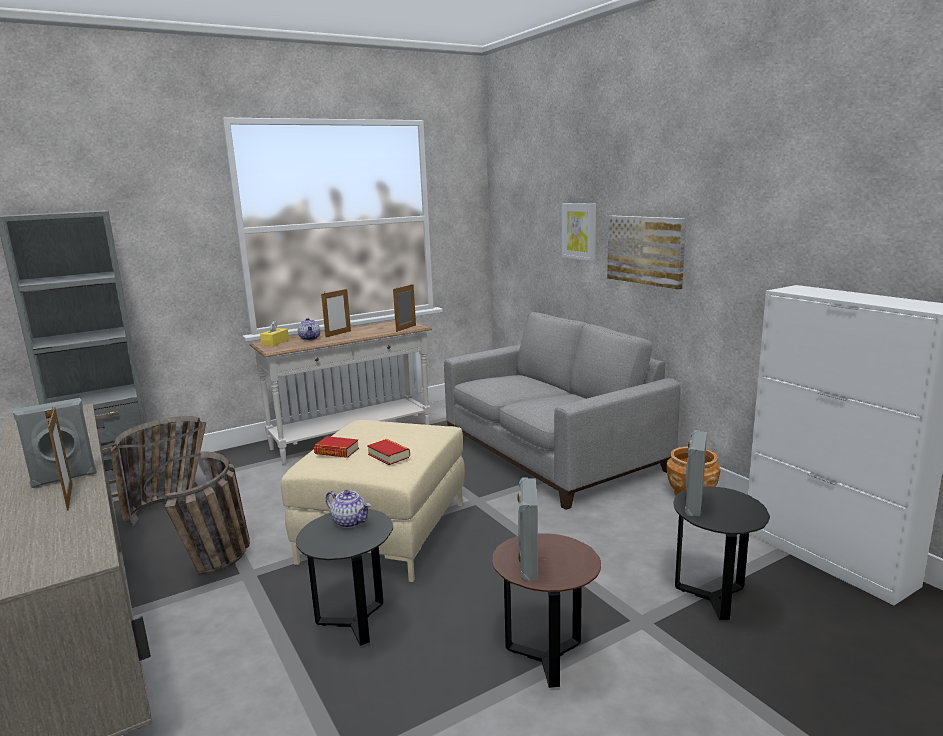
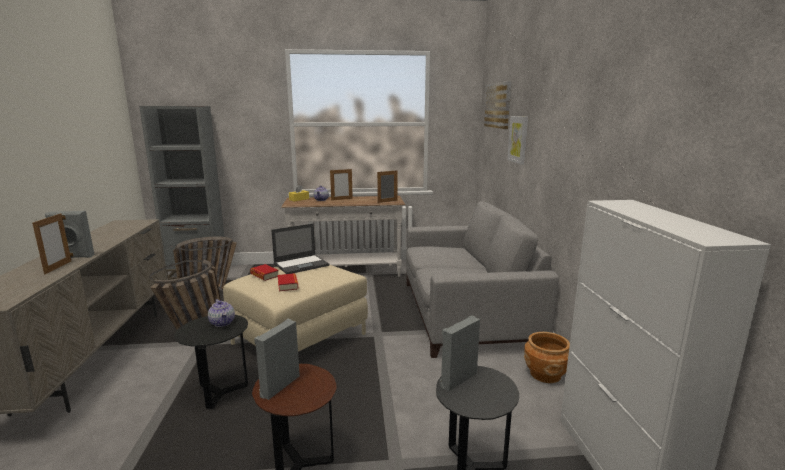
camera: 25 degrees right, 0 degrees up
picture [607,216,686,289] -> picture moved to [484,81,512,129]
none -> laptop [271,223,329,274]

